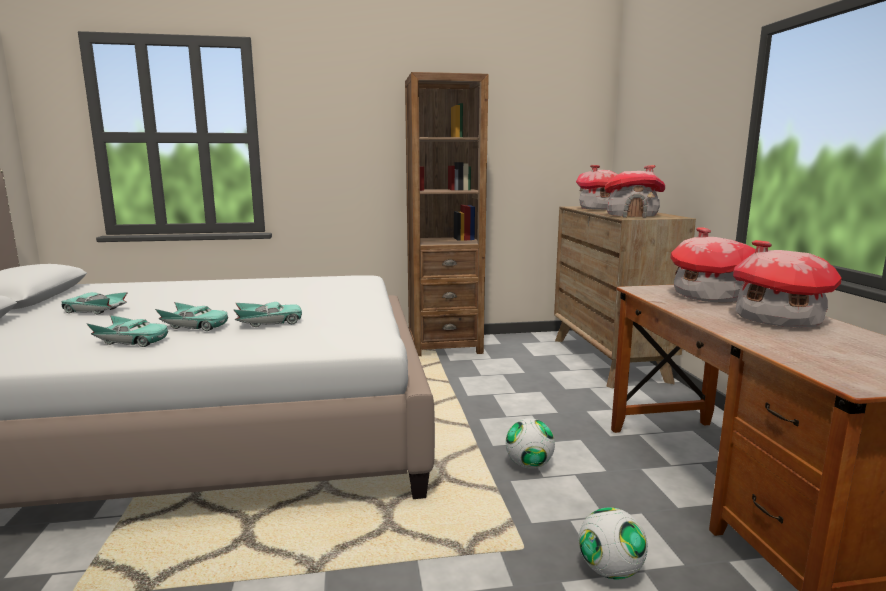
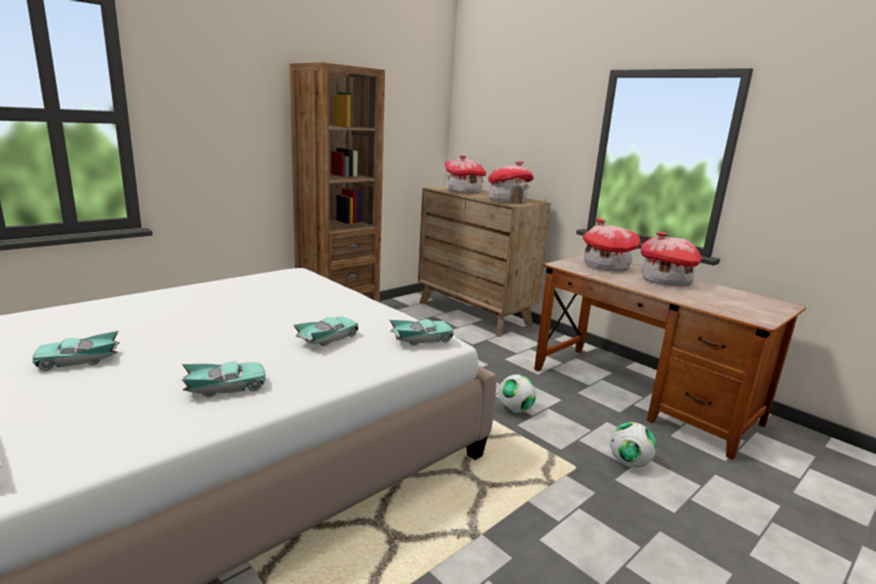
camera: 35 degrees left, 5 degrees up
turquoise toy car [155,302,228,331] -> turquoise toy car moved to [390,319,454,346]

